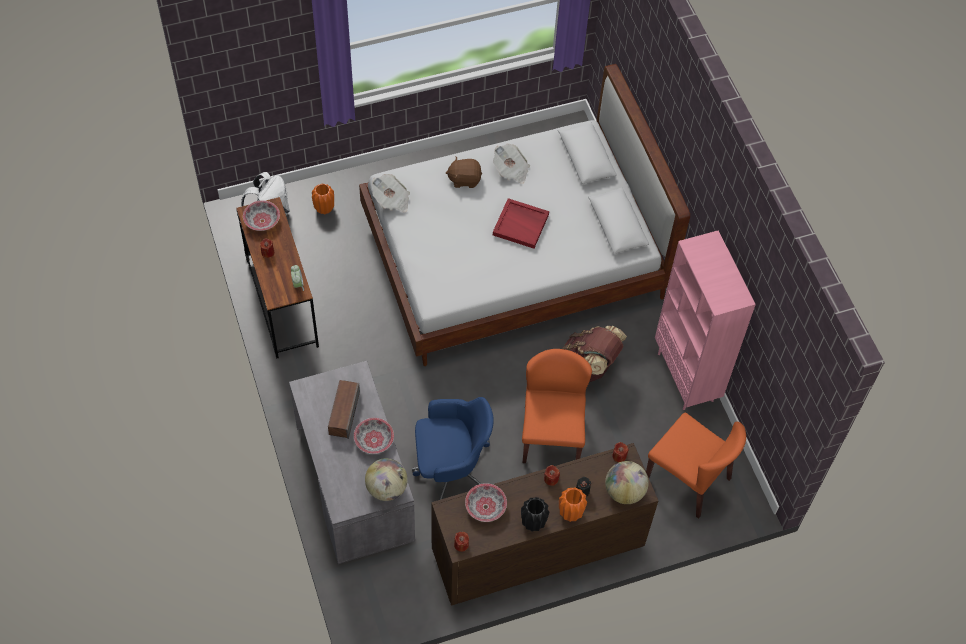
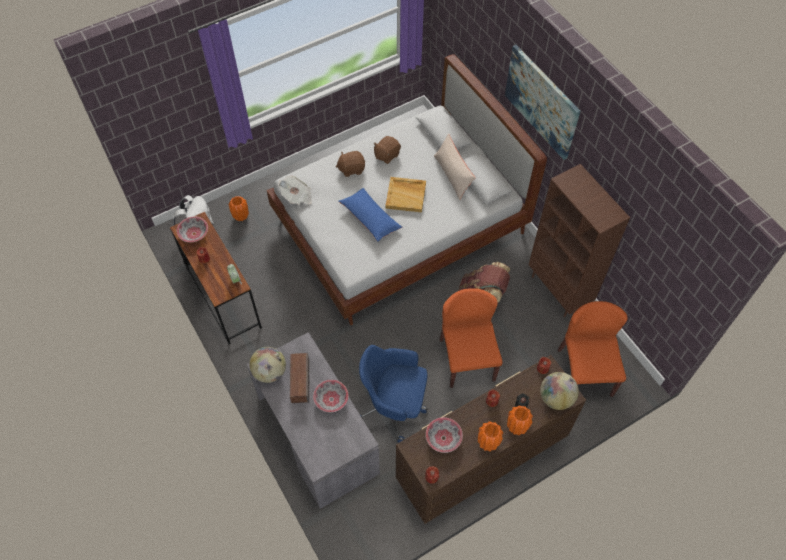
camera: 10 degrees left, 0 degrees up
globe [365,458,408,501] -> globe moved to [249,347,286,383]
blue office chair [412,397,494,500] -> blue office chair turned 150 degrees counterclockwise [359,345,428,443]
newspaper [493,144,530,184] -> brown plush toy [374,136,401,164]
red tray [493,198,549,249] -> beige tray [386,177,426,213]
black vase [521,497,549,532] -> orange vase [478,421,503,452]
orange chair [646,413,746,519] -> orange chair turned 120 degrees counterclockwise [558,301,628,397]
pink bookcase [655,230,756,410] -> brown bookcase [529,164,630,317]
none -> blue pillow [338,188,402,242]
none -> beige pillow [434,133,476,200]
none -> picture [505,45,580,160]

